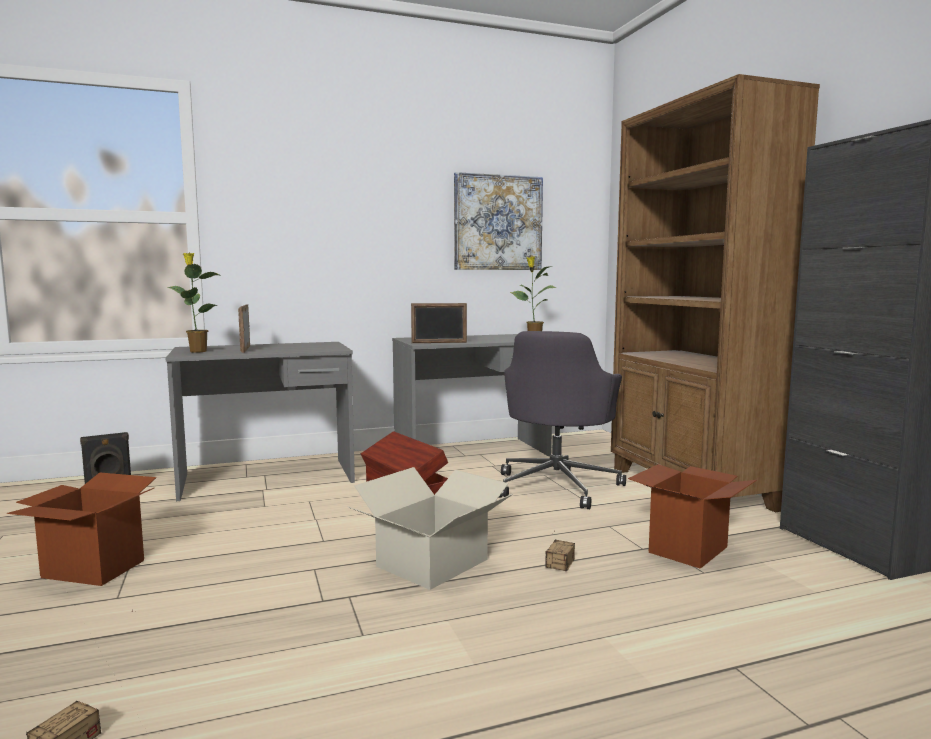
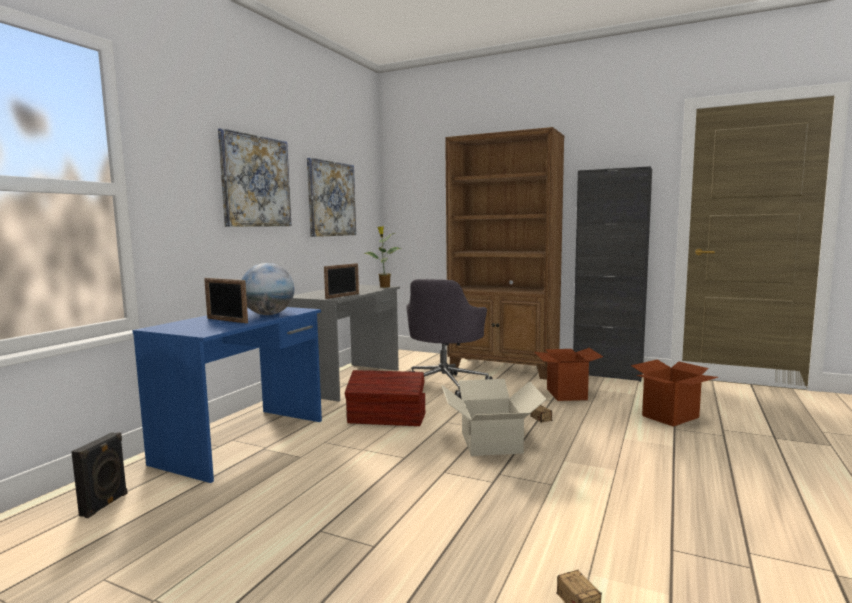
camera: 45 degrees left, 0 degrees up
cardboard box [7,472,156,586] -> cardboard box moved to [631,360,718,427]
grey desk [166,342,355,501] -> blue desk [132,307,322,483]
potted plant [167,253,222,353] -> none
grey office chair [499,331,626,509] -> grey office chair turned 45 degrees clockwise [406,279,492,399]
none -> picture [218,128,292,227]
none -> globe [242,263,294,315]

